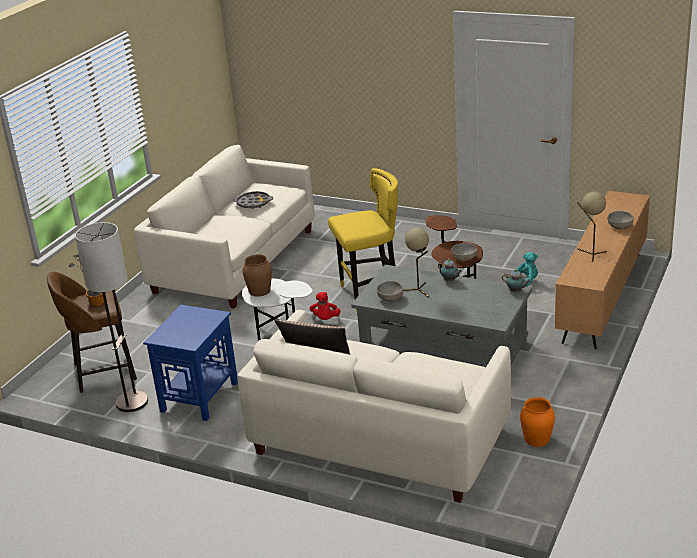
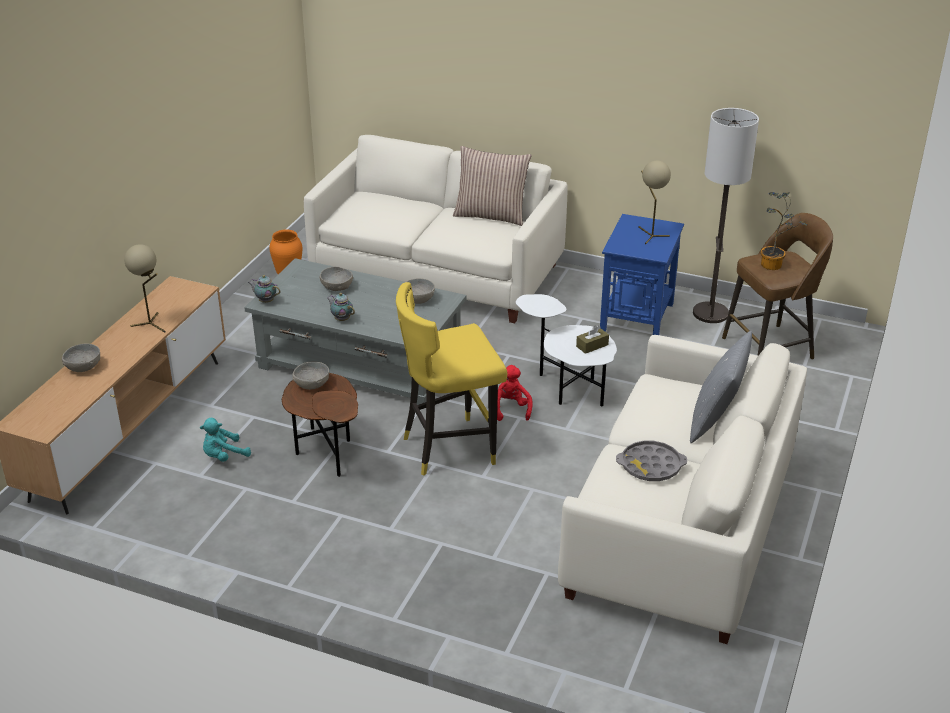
camera: 175 degrees right, 5 degrees up
brown vase [242,254,272,297] -> brown tissue box [576,325,609,354]
beige table lamp [404,228,429,298] -> beige table lamp moved to [638,161,671,244]
none -> grey bowl [319,266,353,291]
none -> grey pillow [690,331,752,443]

